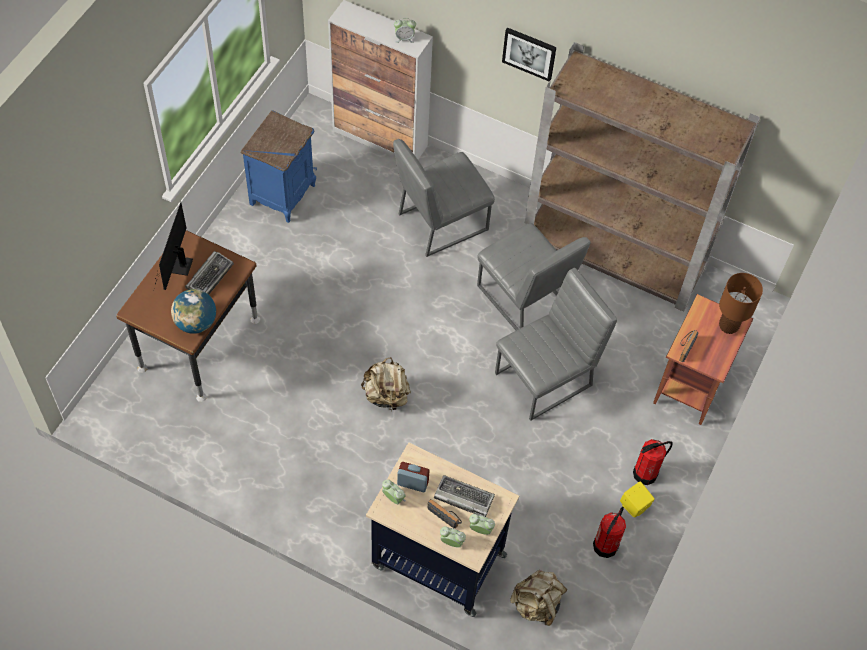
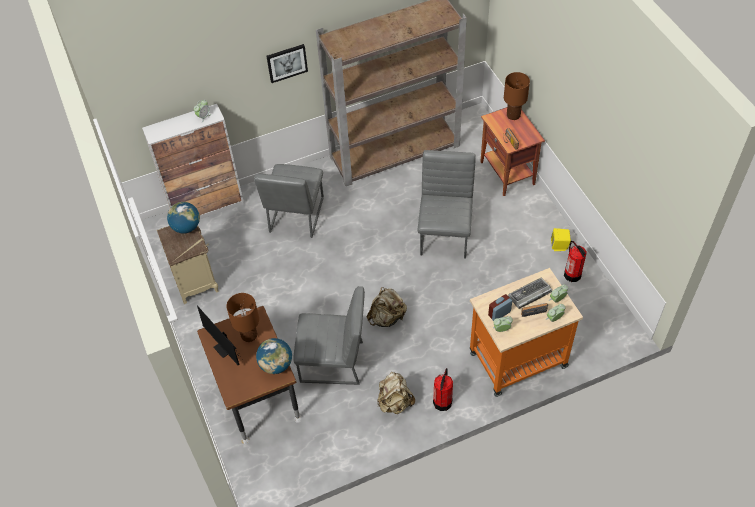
camera: 45 degrees left, 5 degrees down
keyboard [185,251,234,295] -> brown table lamp [226,293,259,342]
blue nightstand [241,110,317,223] -> beige nightstand [157,226,219,304]
blue cart [366,443,519,617] -> orange cart [470,268,583,397]
grey chair [477,223,591,331] -> grey chair moved to [293,286,365,385]
beige backpack [510,570,567,626] -> beige backpack moved to [377,372,415,414]
fire extinguisher [633,439,672,485] -> fire extinguisher moved to [433,368,453,411]
none -> globe [167,202,200,233]

